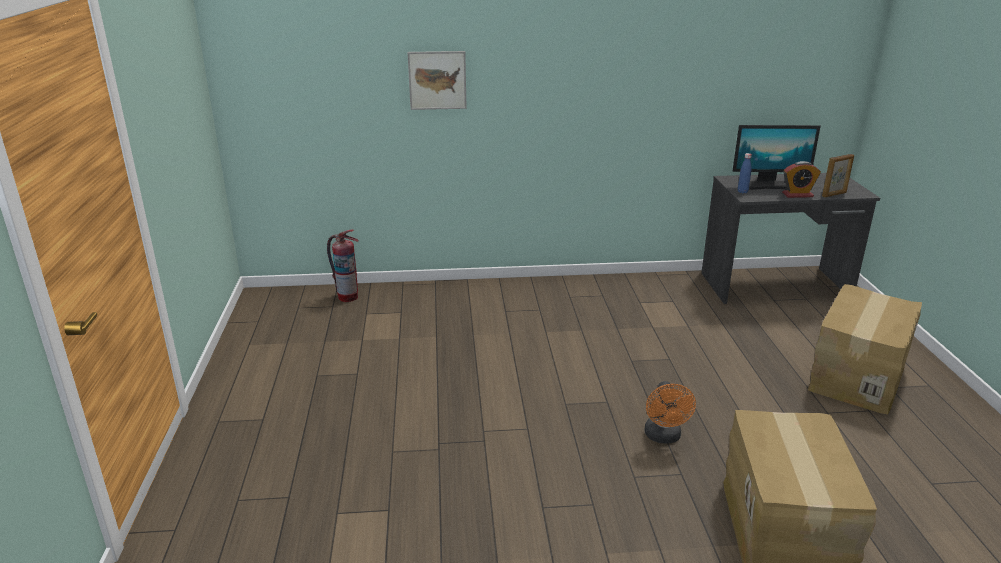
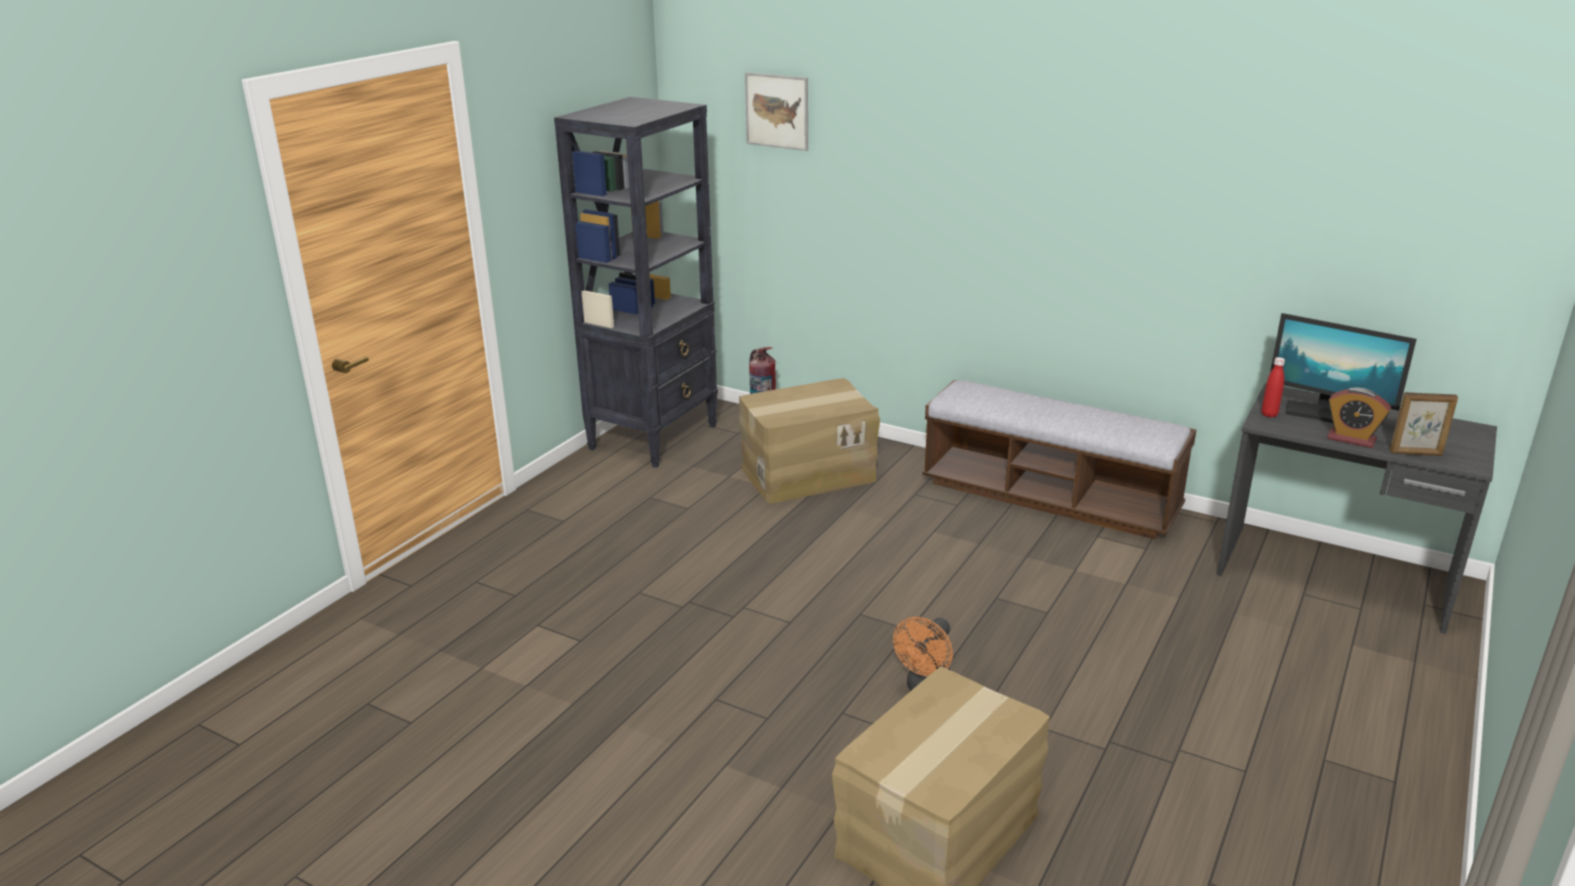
camera: 35 degrees right, 0 degrees up
picture [408,51,467,110] -> picture moved to [745,72,808,151]
blue bottle [738,153,752,193] -> red bottle [1262,357,1285,418]
cardboard box [808,284,922,414] -> cardboard box moved to [739,378,880,503]
none -> black bookcase [554,97,718,468]
none -> bench [922,380,1196,540]

